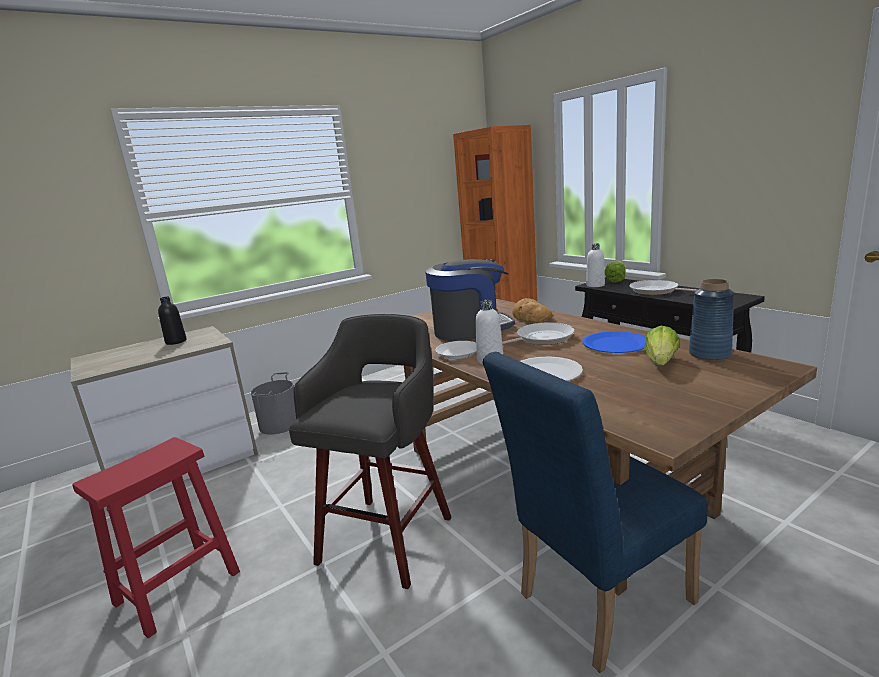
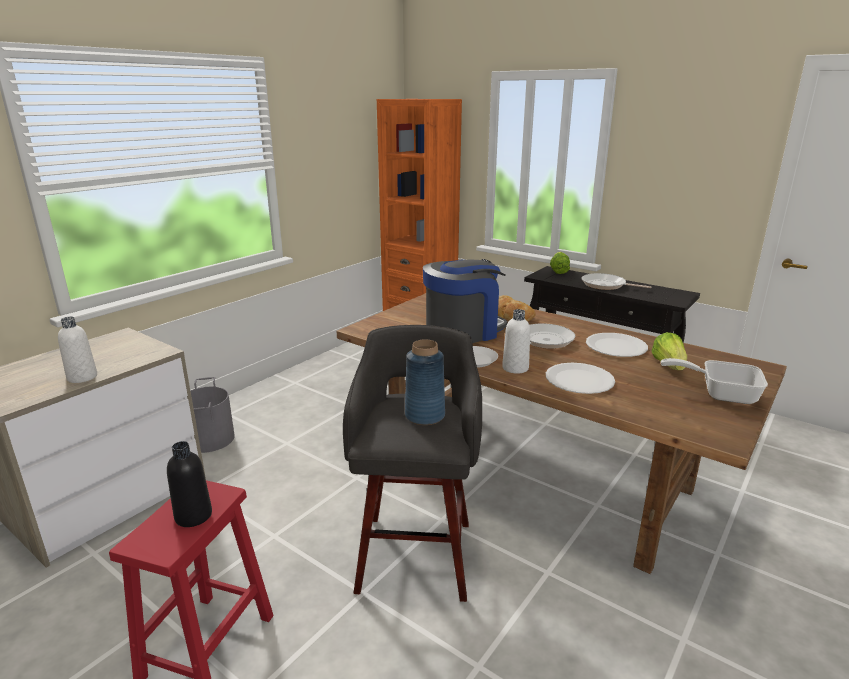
camera: 20 degrees left, 5 degrees up
black bottle [158,297,187,345] -> black bottle moved to [167,441,212,527]
blue chair [482,352,708,673] -> none
blue plate [583,331,645,353] -> white plate [586,333,648,357]
white bottle [586,243,605,287] -> white bottle moved to [58,317,97,383]
blue vase [689,279,735,361] -> blue vase moved to [405,339,445,425]
none -> frying pan [661,358,768,404]

